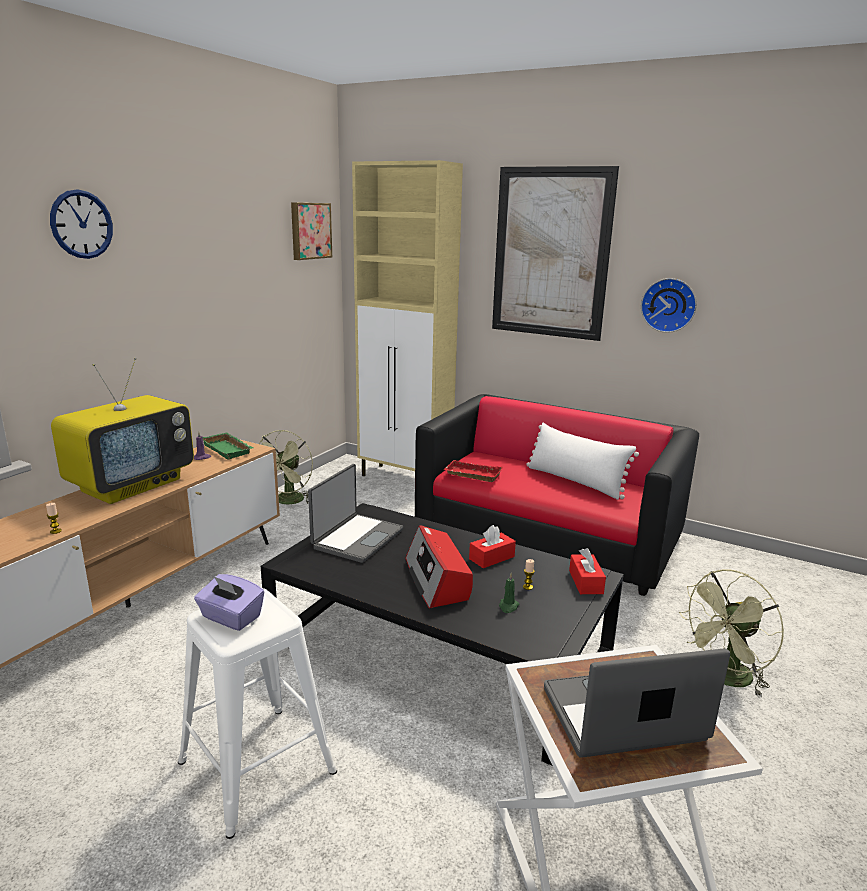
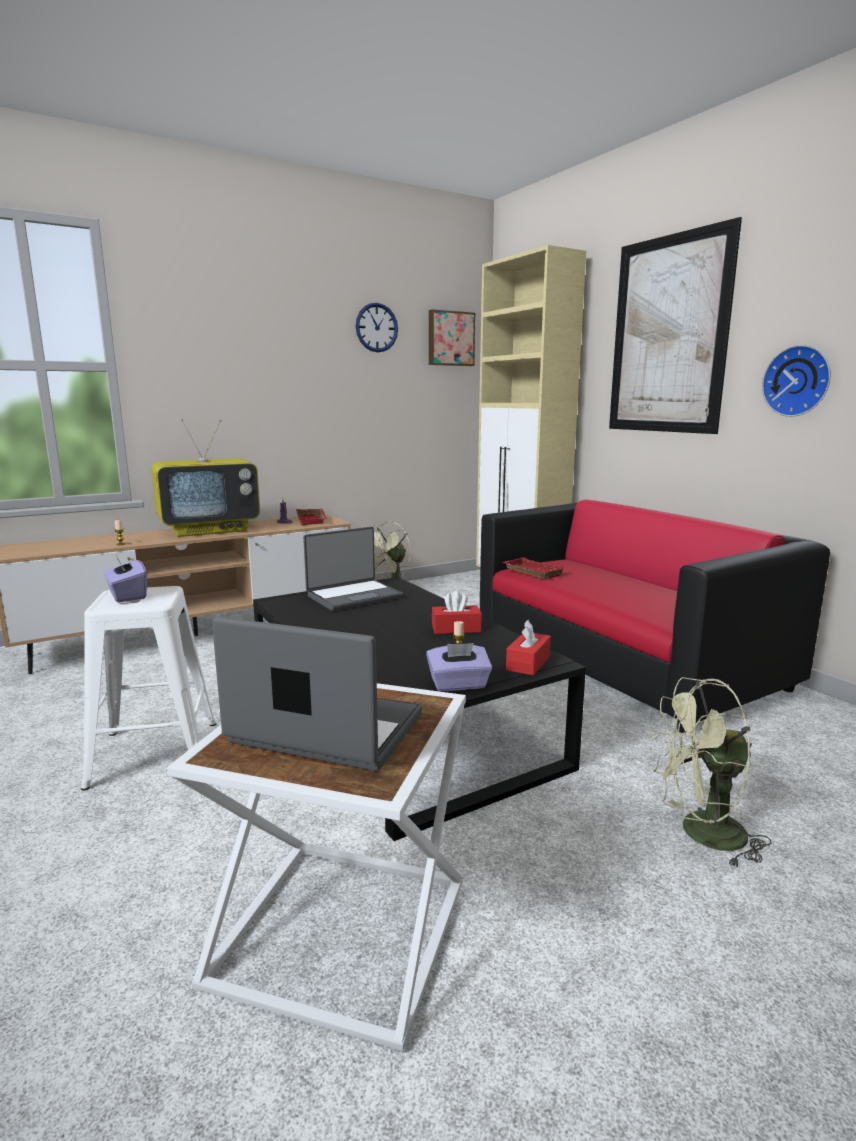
camera: 30 degrees right, 5 degrees down
wall clock [50,190,113,259] -> wall clock moved to [356,303,398,352]
green tray [203,432,253,460] -> red tray [296,509,327,525]
radio [406,525,473,609] -> none
green candle [499,574,519,613] -> none
white pillow [527,423,639,500] -> none
none -> purple tissue box [426,643,492,691]

